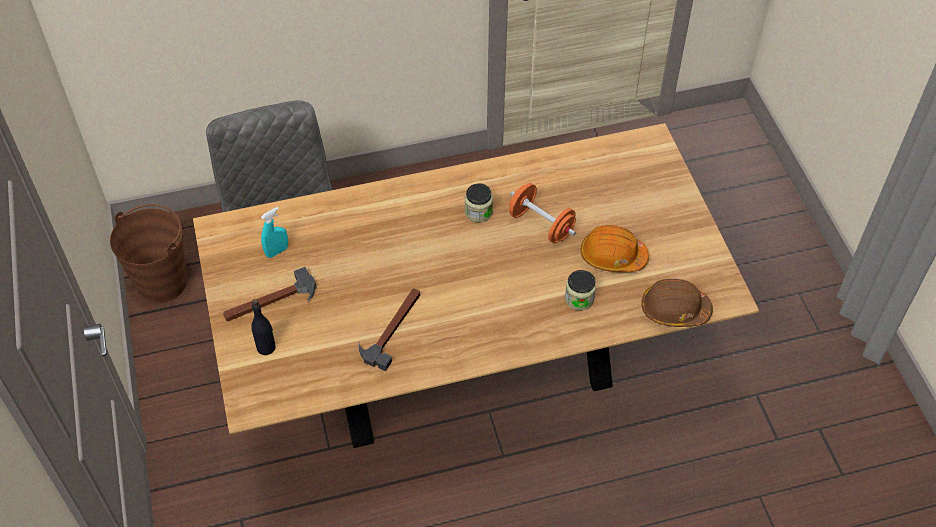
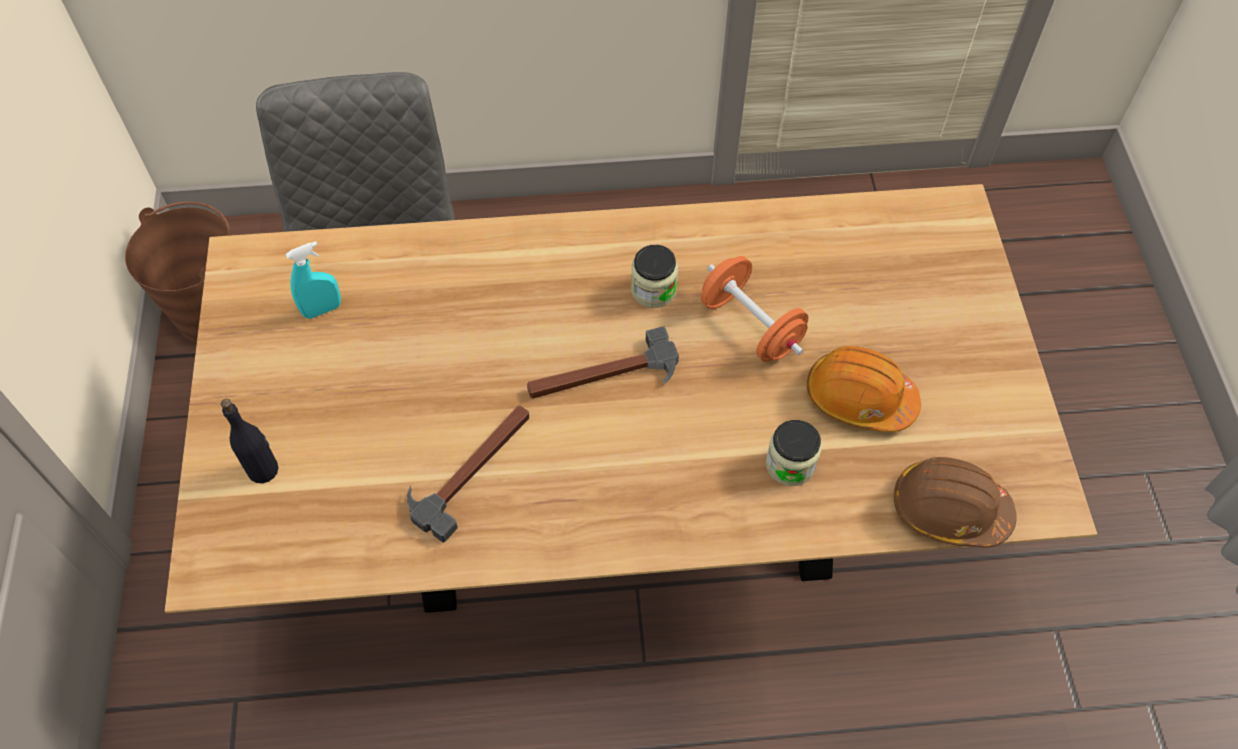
camera: 10 degrees right, 5 degrees up
hammer [223,267,316,321] -> hammer moved to [527,326,679,399]

